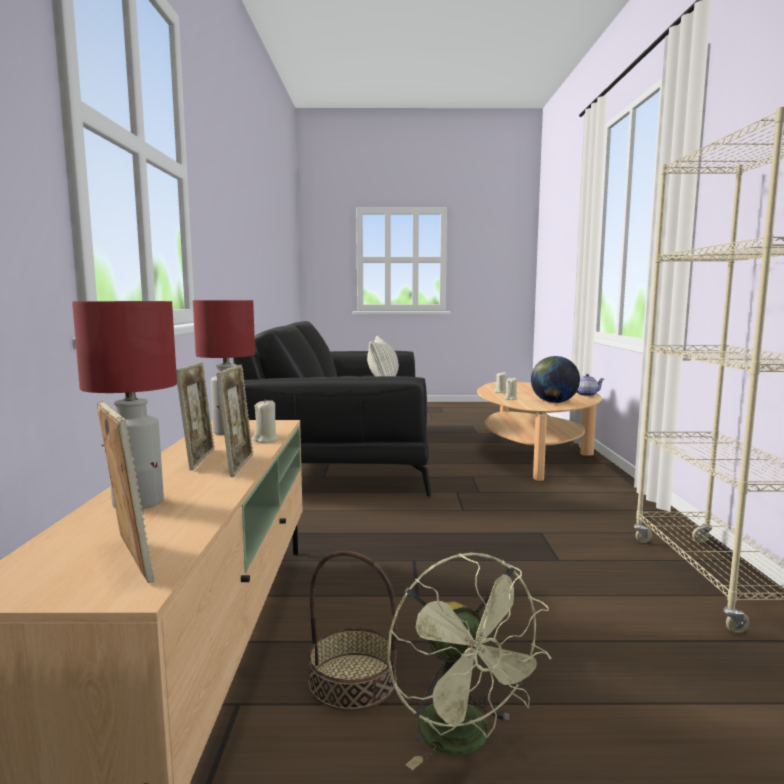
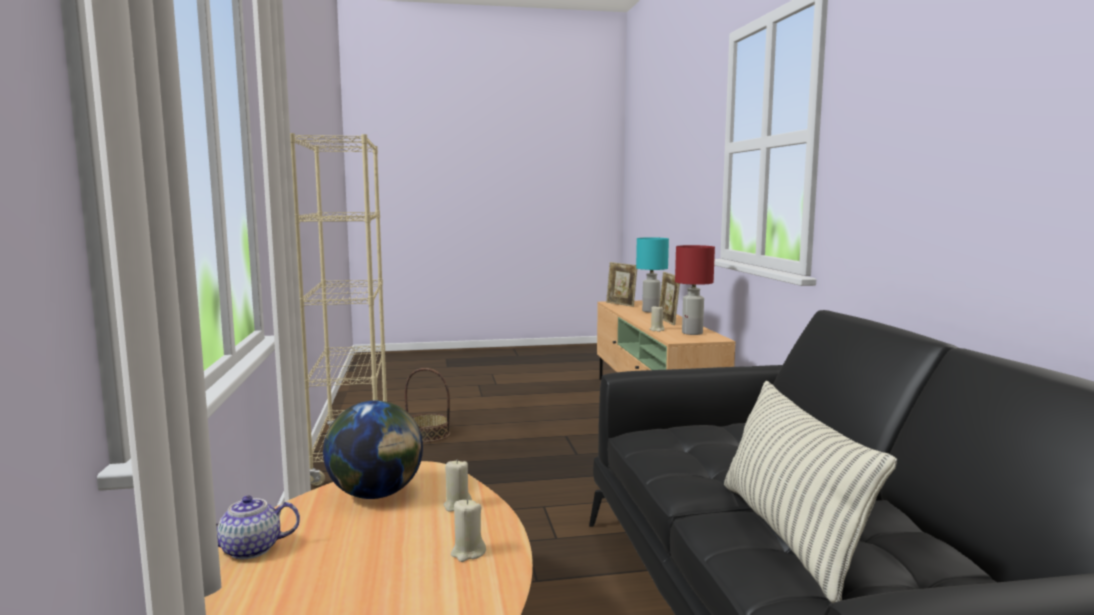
camera: 170 degrees right, 0 degrees up
red table lamp [72,301,177,509] -> turquoise table lamp [636,237,669,313]
picture frame [217,365,253,477] -> none
basket [308,550,397,711] -> basket moved to [405,368,450,442]
green fan [387,553,552,770] -> none

